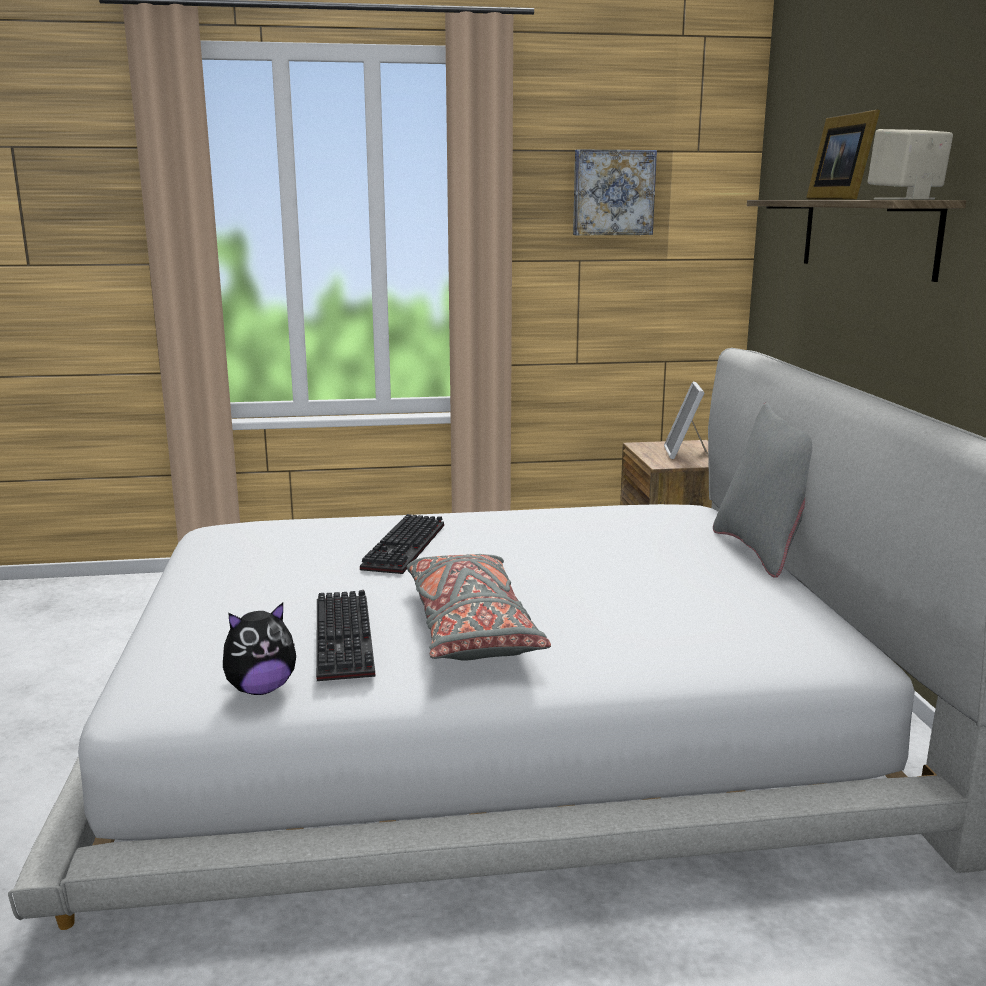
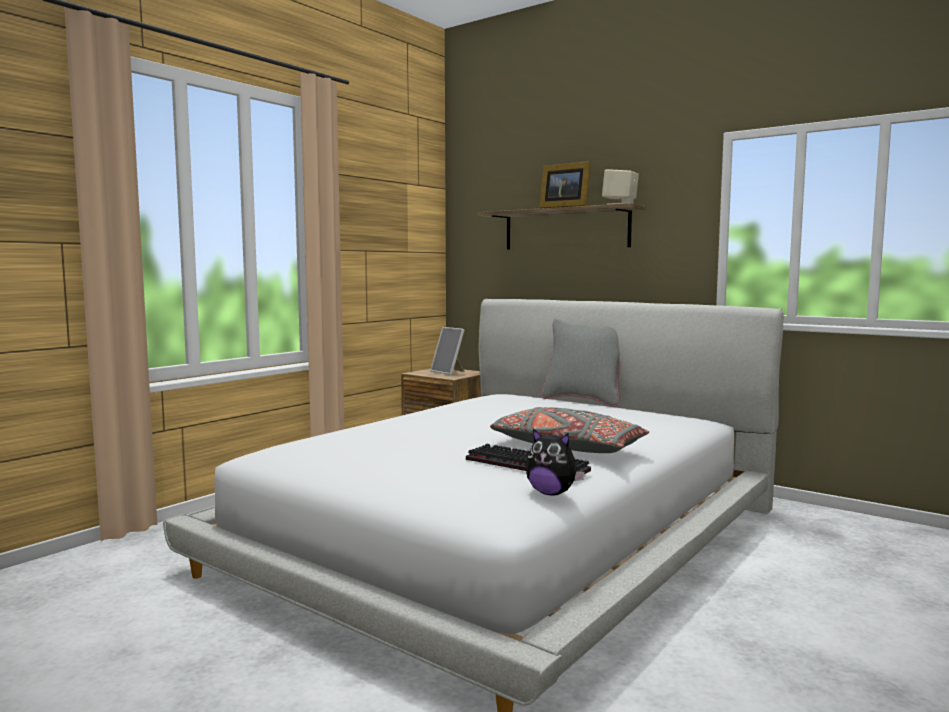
camera: 45 degrees left, 10 degrees down
plush toy [223,602,296,695] -> plush toy turned 105 degrees clockwise [526,429,585,495]
keyboard [360,514,444,574] -> none
picture [573,149,657,235] -> none

